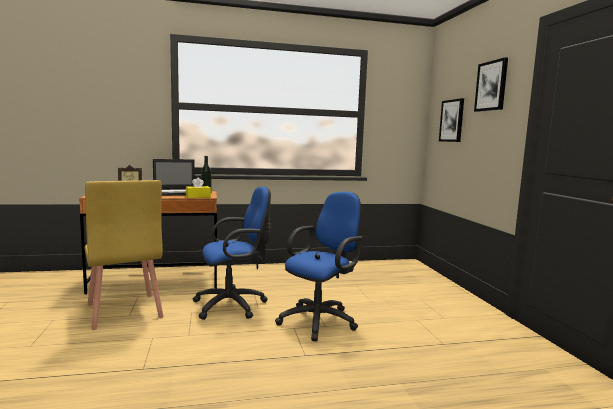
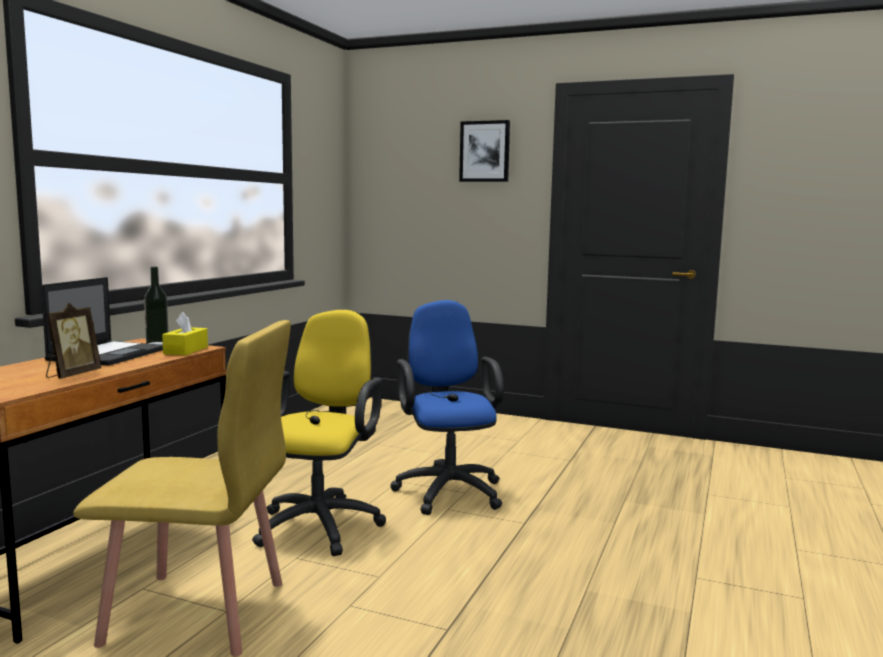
camera: 55 degrees left, 0 degrees up
blue office chair [193,187,271,320] -> yellow office chair [252,310,386,556]
picture [439,98,464,142] -> none

